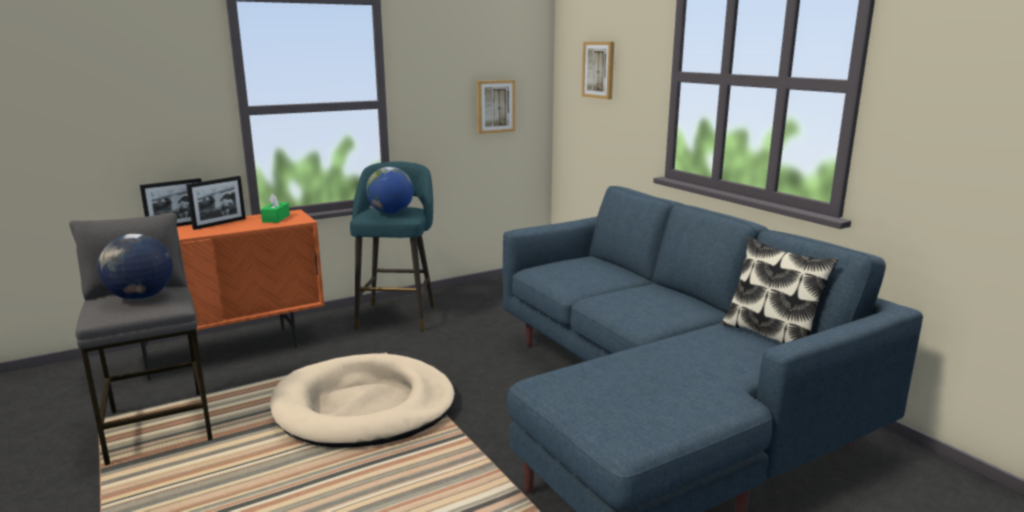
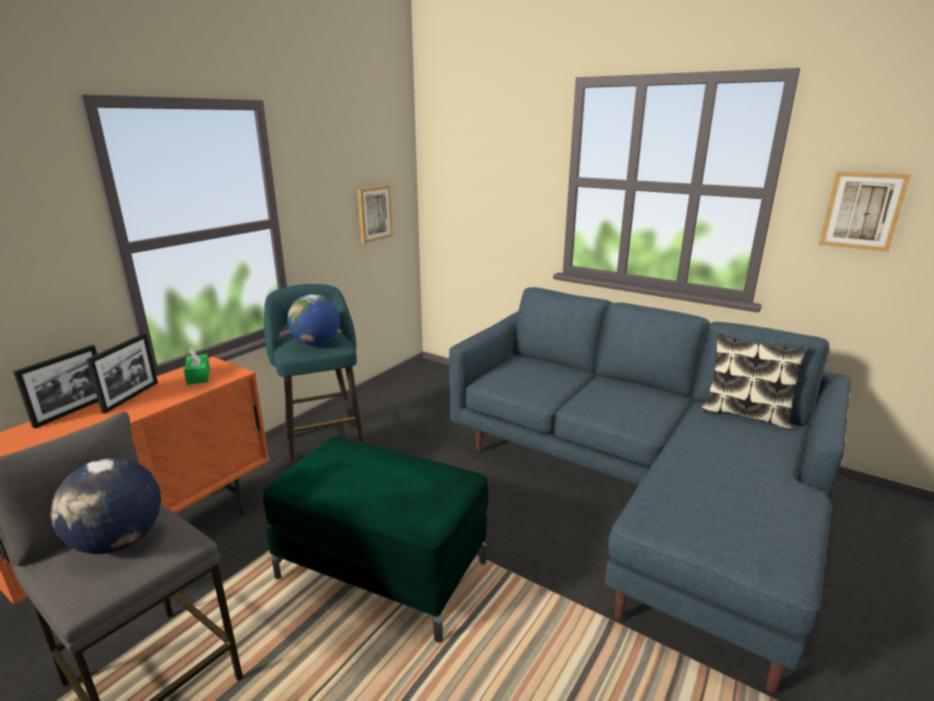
camera: 25 degrees left, 5 degrees up
beige dog bed [270,353,455,448] -> green ottoman [263,437,488,643]
picture [582,42,614,99] -> picture moved to [819,171,911,252]

